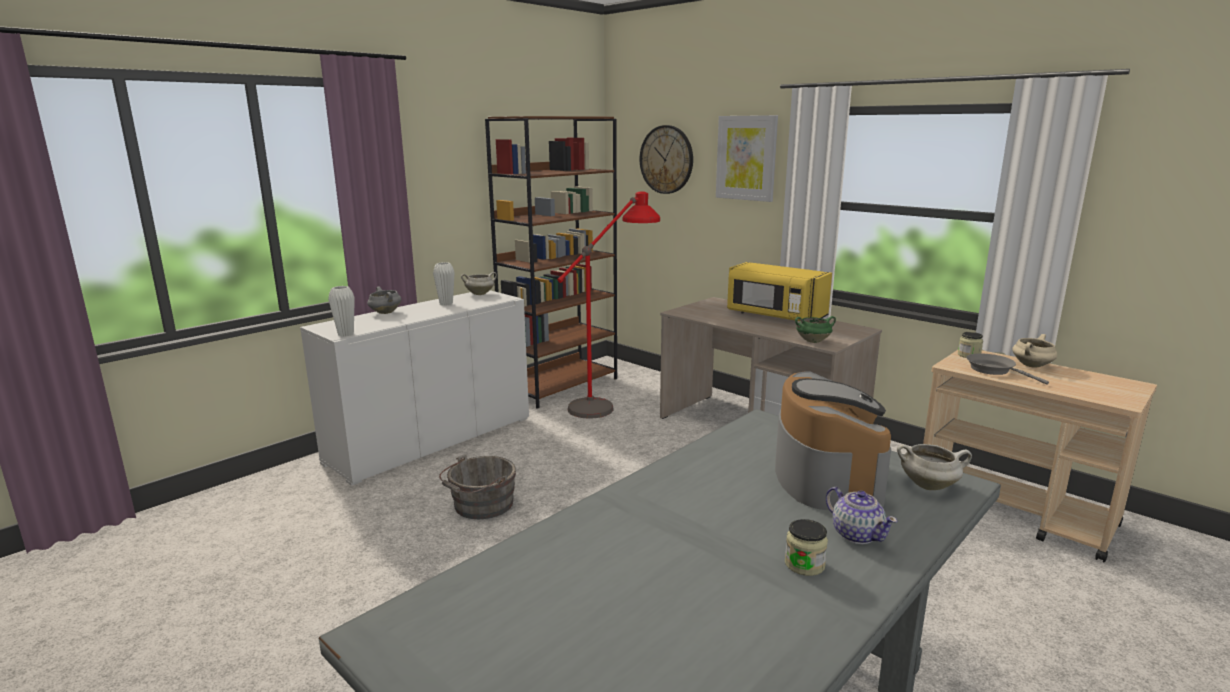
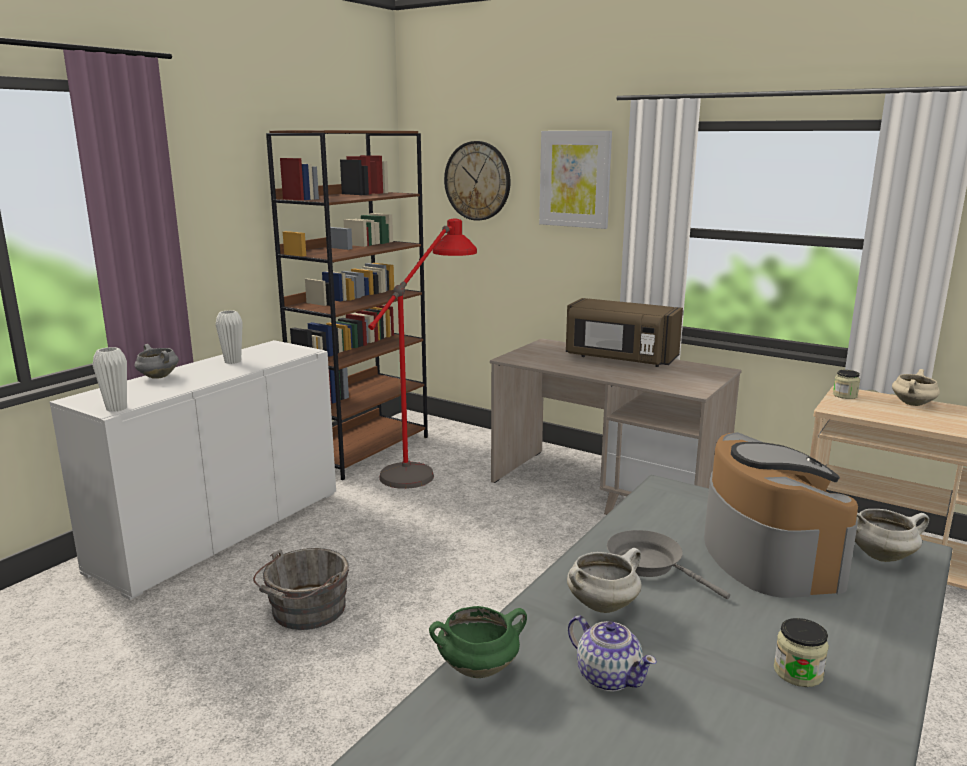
camera: 10 degrees left, 0 degrees up
white cooking pot [461,272,497,295] -> white cooking pot moved to [567,548,642,613]
yellow microwave [727,262,832,321] -> brown microwave [566,298,683,367]
green cooking pot [795,316,836,343] -> green cooking pot moved to [429,606,527,678]
teapot [826,487,898,544] -> teapot moved to [568,616,657,691]
grey frying pan [966,354,1049,385] -> grey frying pan moved to [607,530,730,599]

